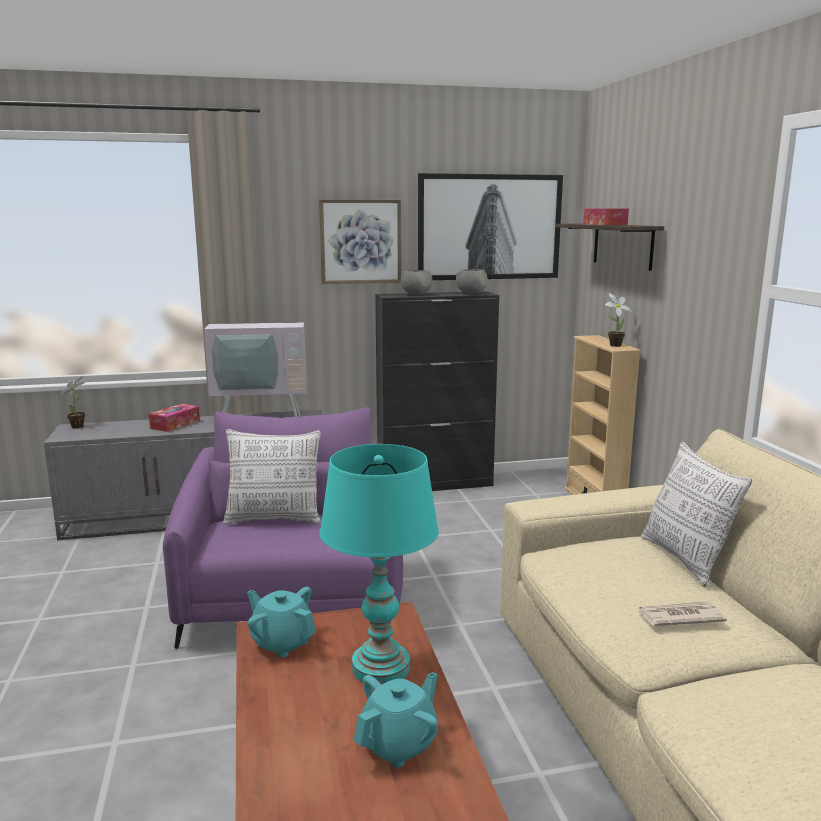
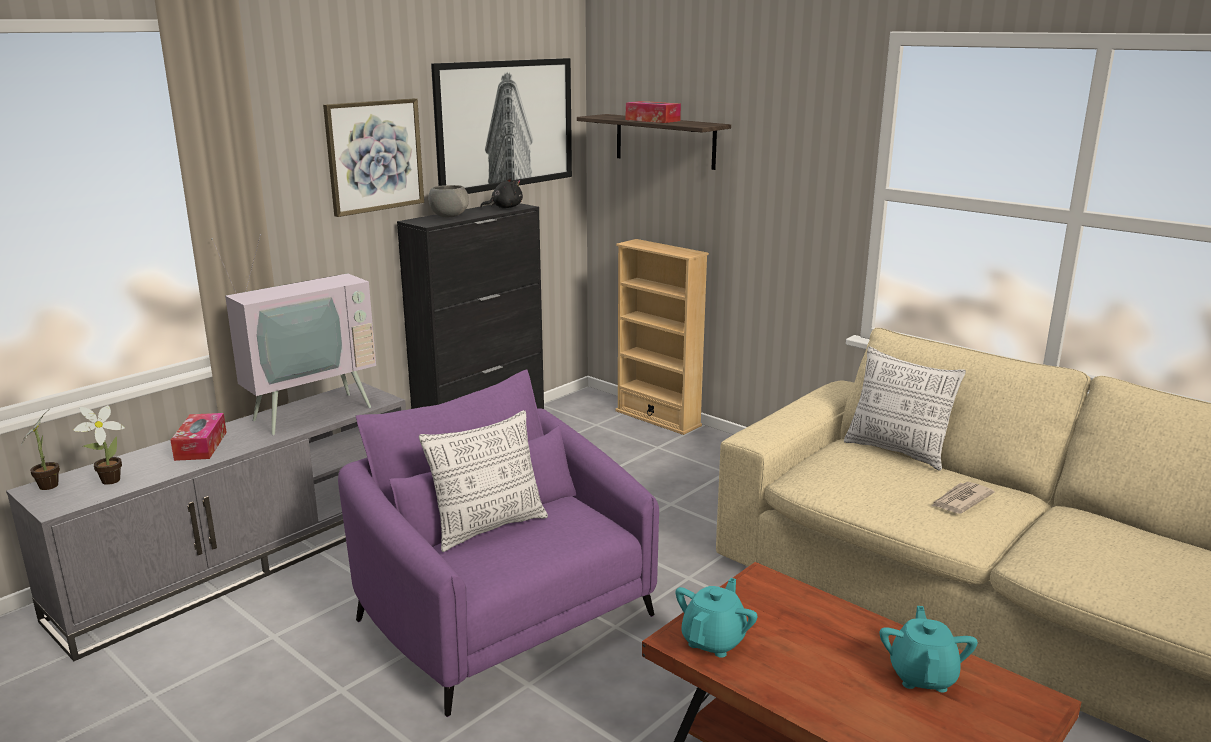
camera: 35 degrees left, 5 degrees up
turquoise teapot [247,587,316,658] -> turquoise teapot turned 120 degrees clockwise [676,578,758,658]
turquoise table lamp [320,444,439,685] -> none
grey bowl [456,269,488,294] -> black plush toy [480,178,523,208]
potted plant [605,293,632,347] -> potted plant moved to [73,405,125,485]

